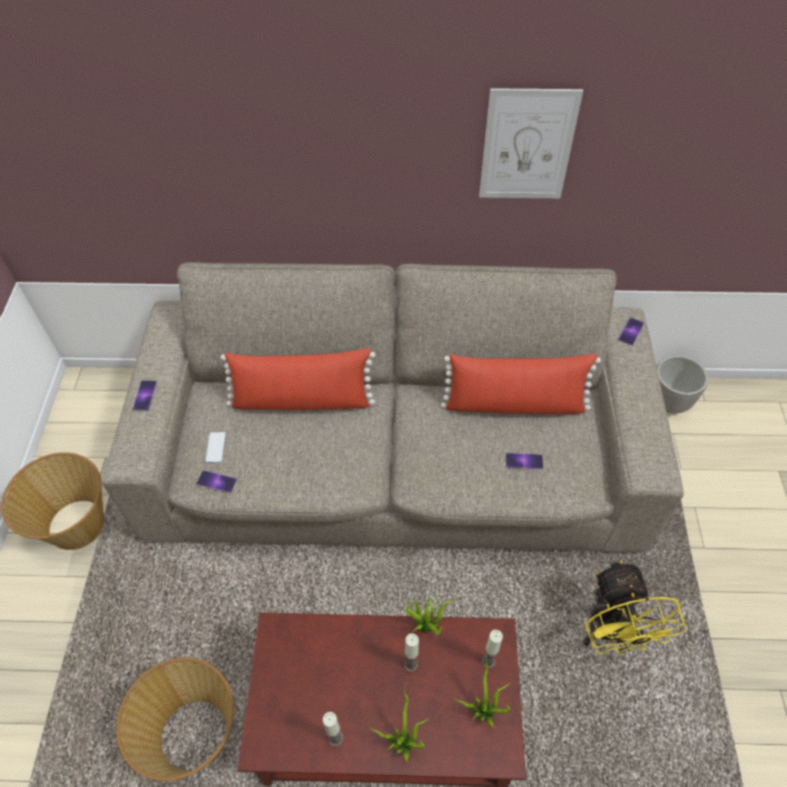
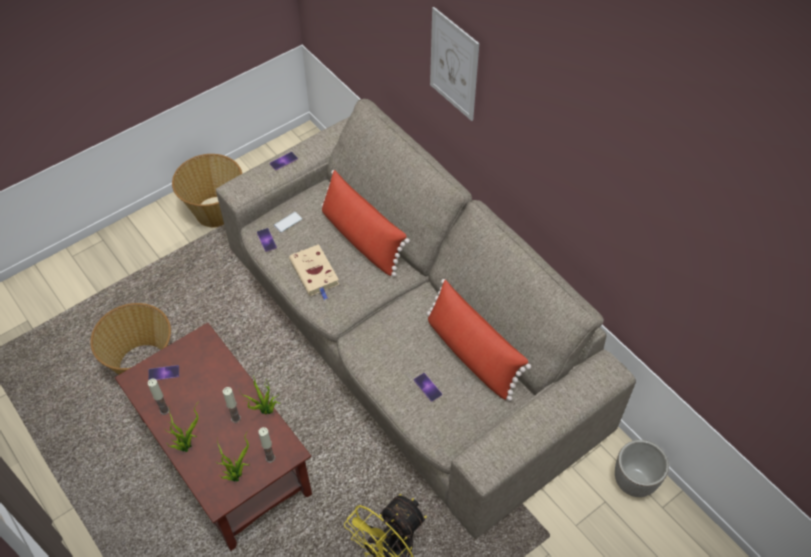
camera: 50 degrees right, 0 degrees up
picture [479,88,583,198] -> picture moved to [430,7,479,121]
phone [618,317,644,346] -> phone moved to [148,365,179,380]
none -> beige book [289,244,339,300]

